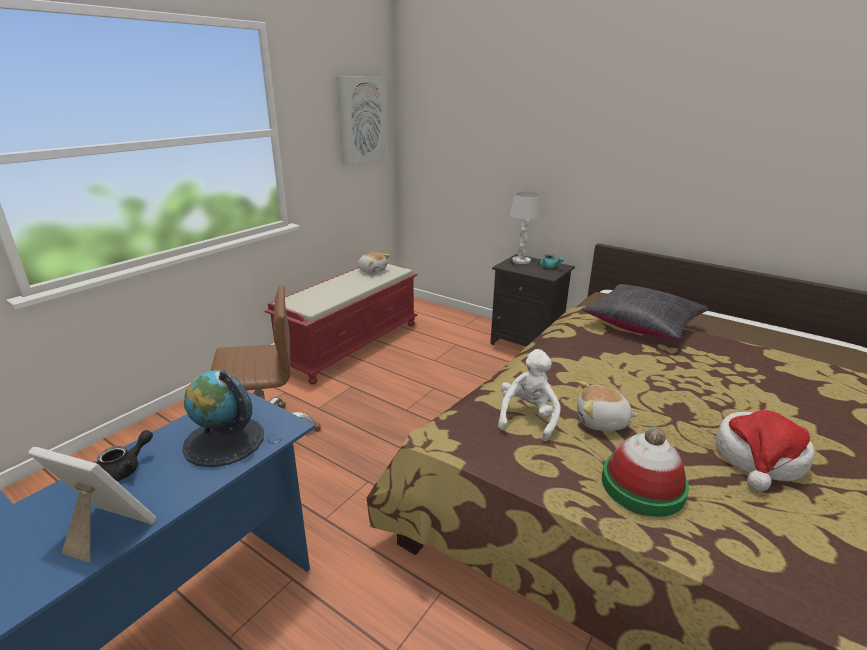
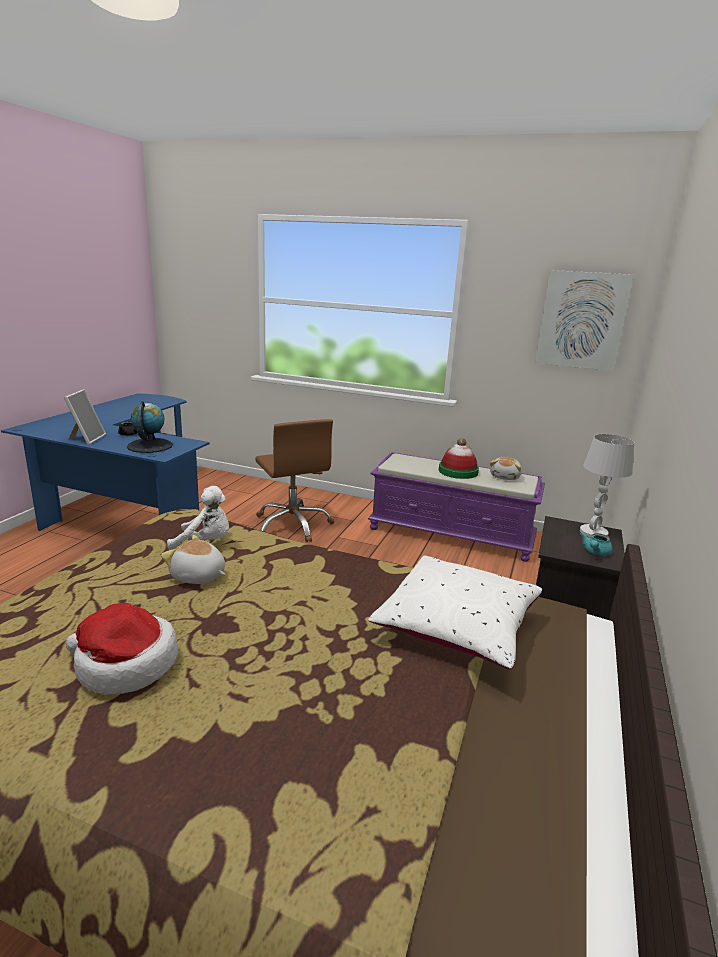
camera: 75 degrees right, 5 degrees down
red bench [265,262,418,384] -> purple bench [368,452,545,562]
plush toy [577,381,638,431] -> plush toy turned 60 degrees counterclockwise [161,535,226,584]
black pillow [581,284,709,339] -> white pillow [368,556,542,670]
hat [602,427,689,517] -> hat moved to [439,438,479,479]

